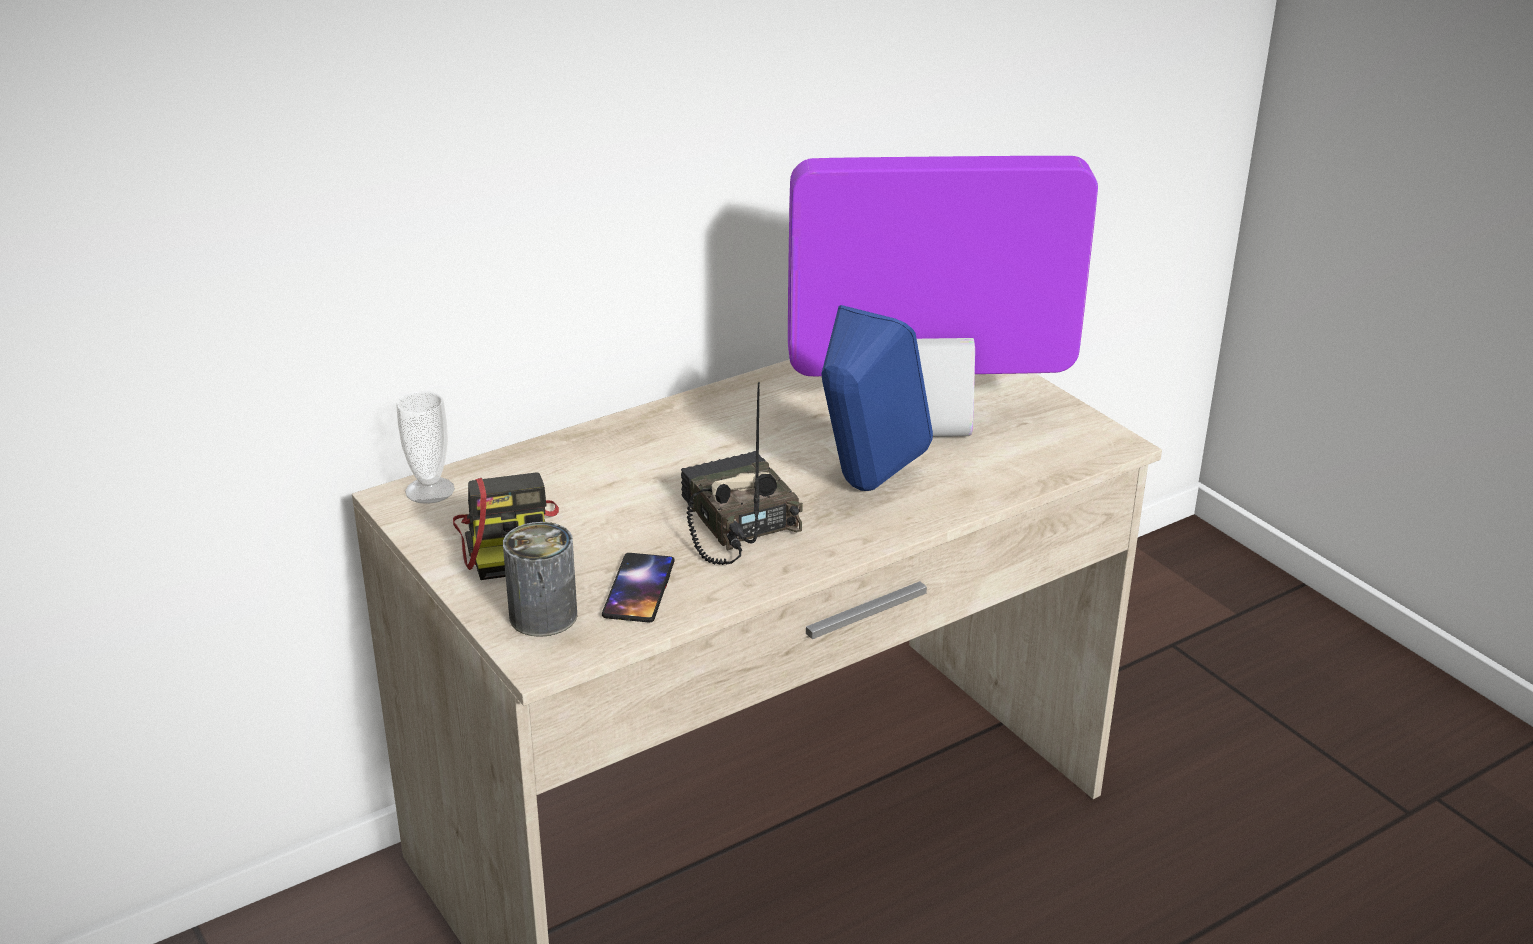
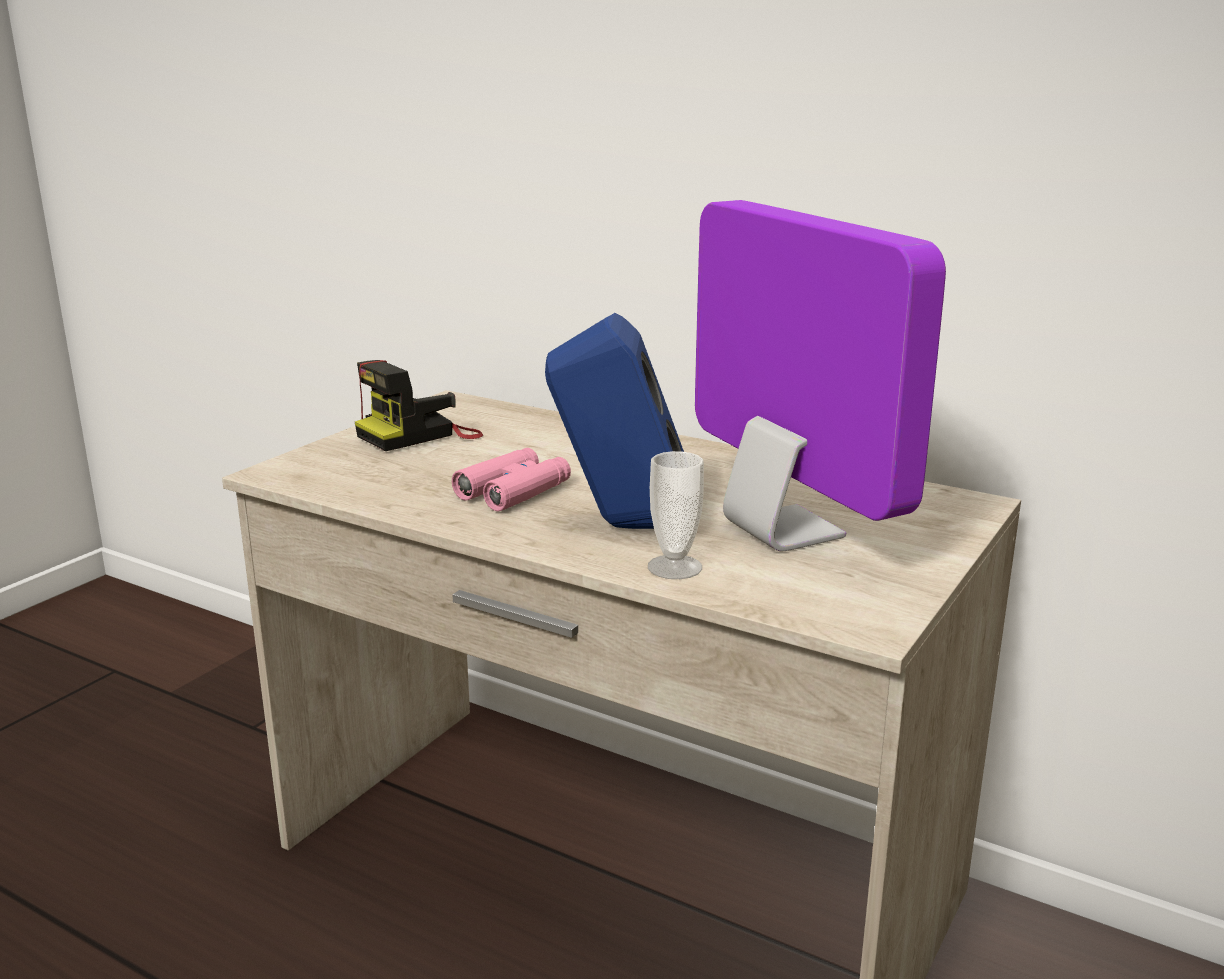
camera: 65 degrees right, 10 degrees down
cup [396,391,455,504] -> cup moved to [648,451,704,579]
can [503,522,577,637] -> none
phone [602,553,675,622] -> none
radio [681,382,803,565] -> pink binoculars [452,448,571,512]

